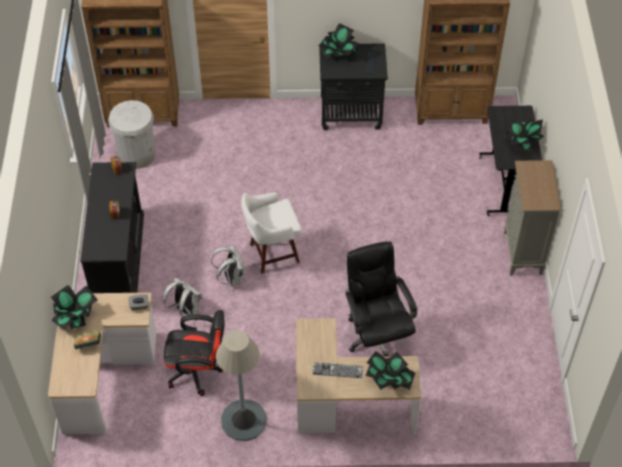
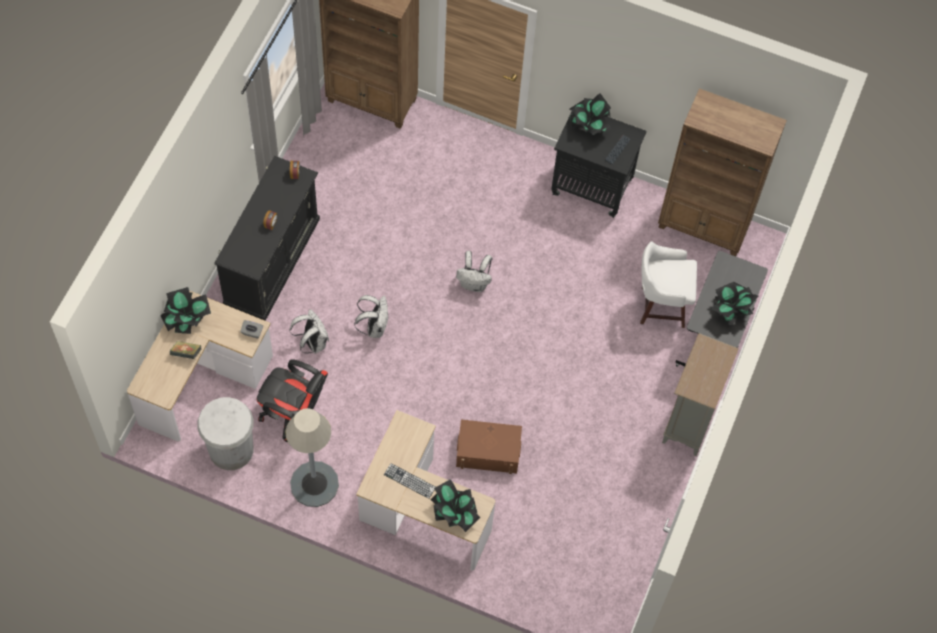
camera: 20 degrees right, 10 degrees up
white trash can [108,100,155,169] -> white trash can moved to [197,397,253,470]
white stool [241,192,301,273] -> white stool moved to [640,241,697,328]
black office chair [345,241,417,357] -> brown storage box [456,420,522,474]
none -> white backpack [456,251,493,292]

